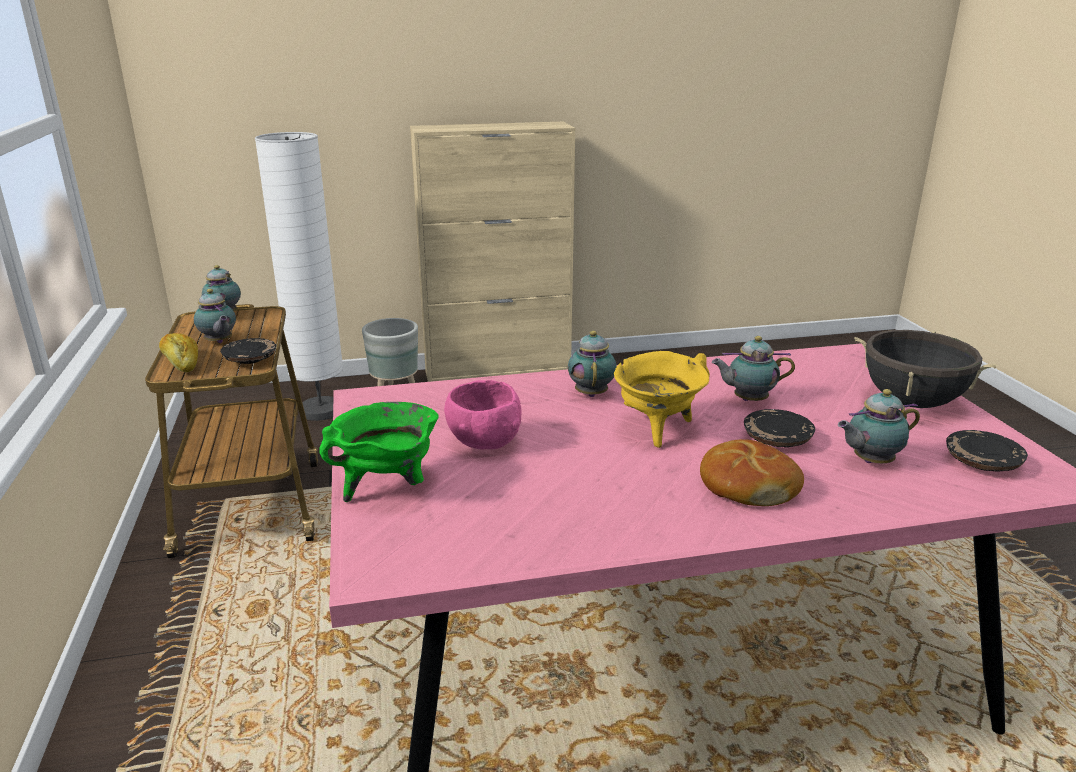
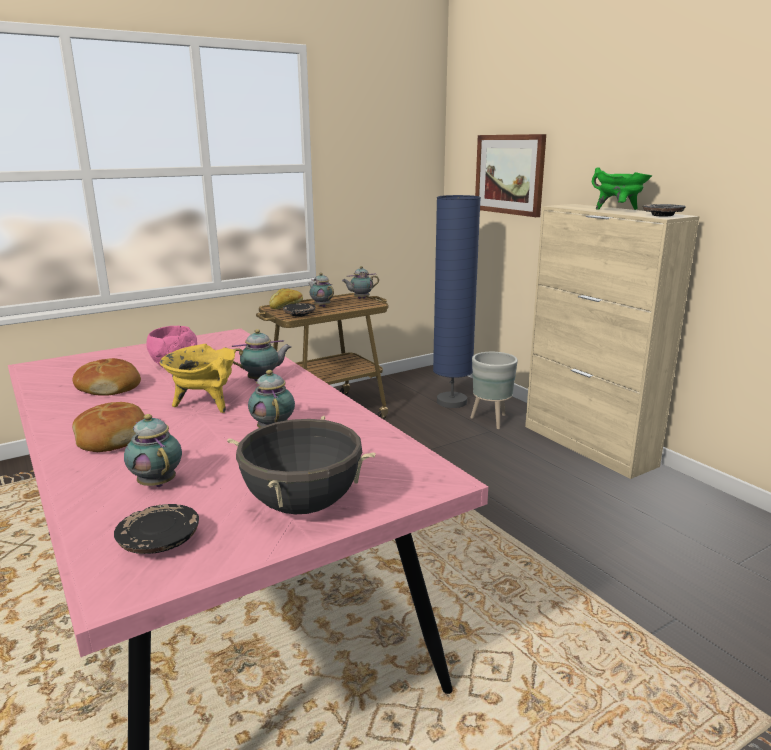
camera: 70 degrees right, 5 degrees down
teapot [194,289,236,343] -> teapot turned 105 degrees clockwise [308,273,334,307]
white floor lamp [255,132,343,421] -> blue floor lamp [433,195,481,408]
green cooking pot [319,402,439,502] -> green cooking pot moved to [592,167,652,210]
black plate [744,409,815,447] -> black plate moved to [643,204,686,216]
none -> bread [72,358,141,396]
none -> picture [475,134,546,217]

